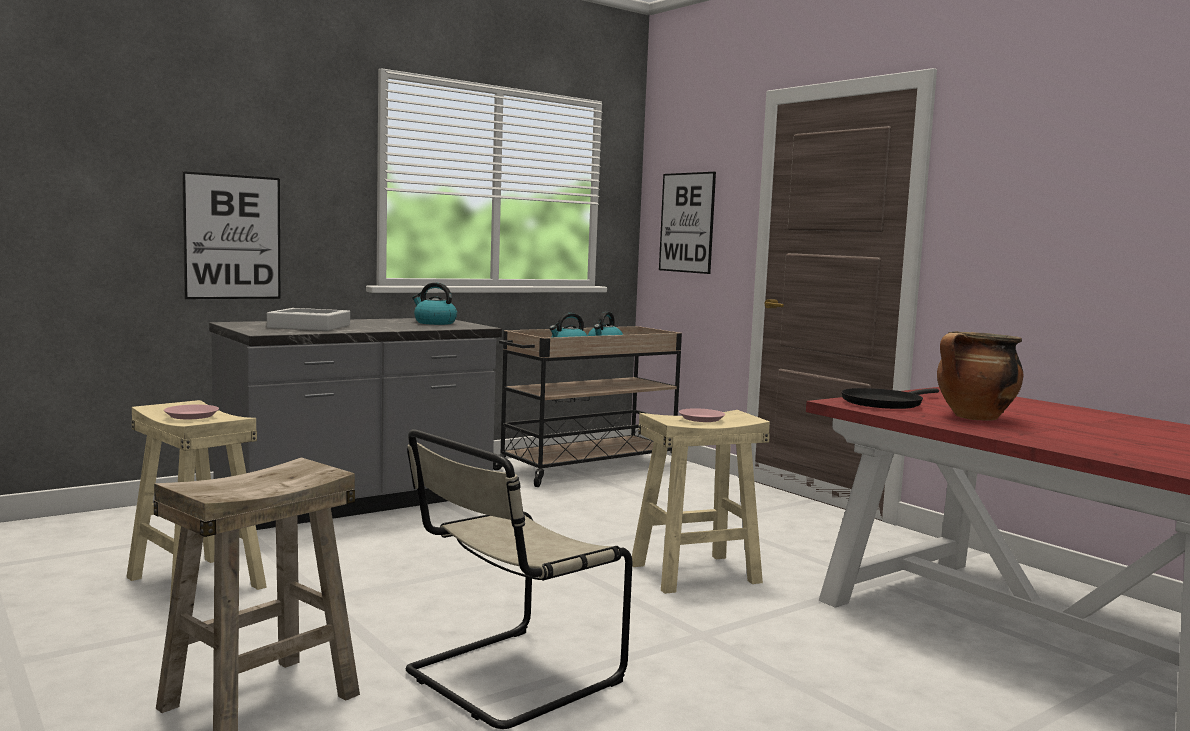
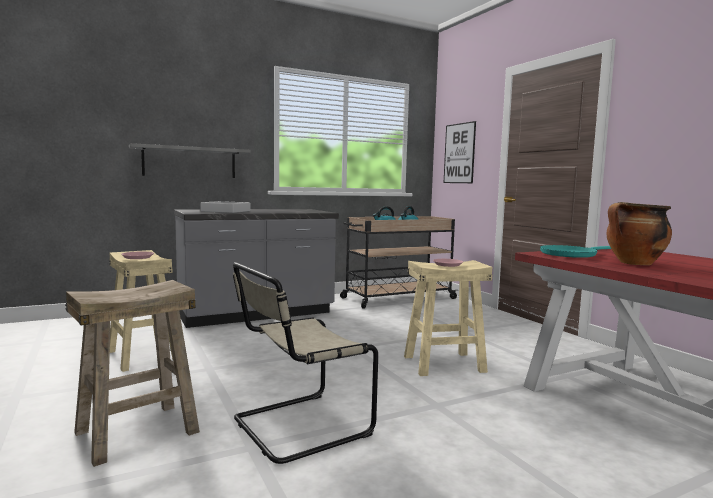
camera: 10 degrees right, 0 degrees up
picture [182,171,280,299] -> grey shelf [129,143,251,178]
kettle [412,283,457,325] -> none
black frying pan [841,388,939,409] -> turquoise frying pan [540,245,611,258]

